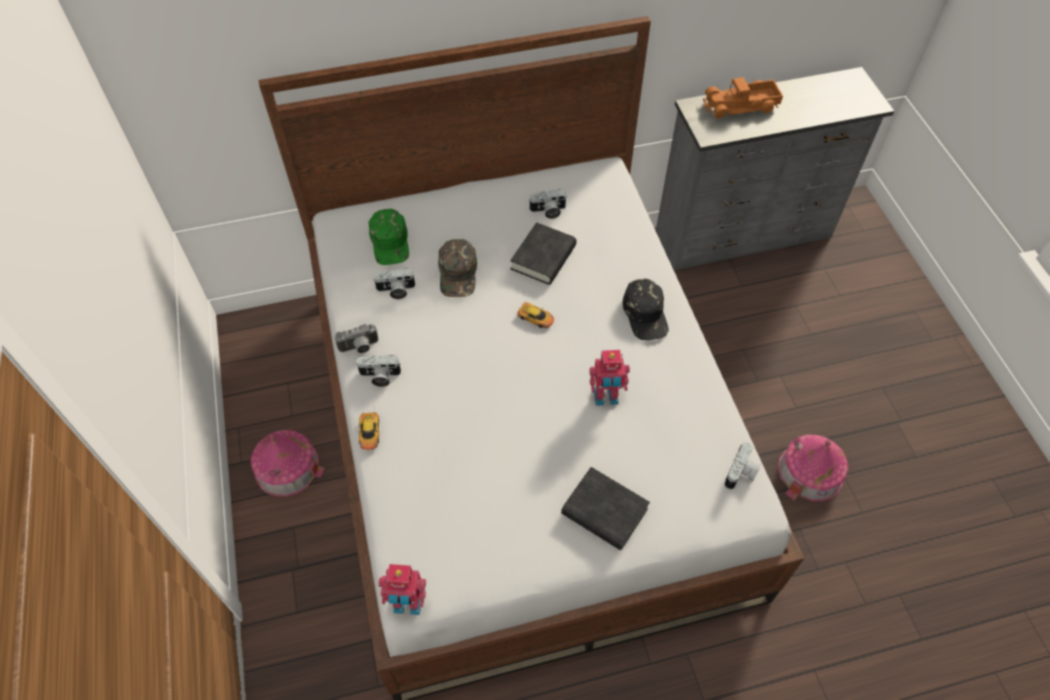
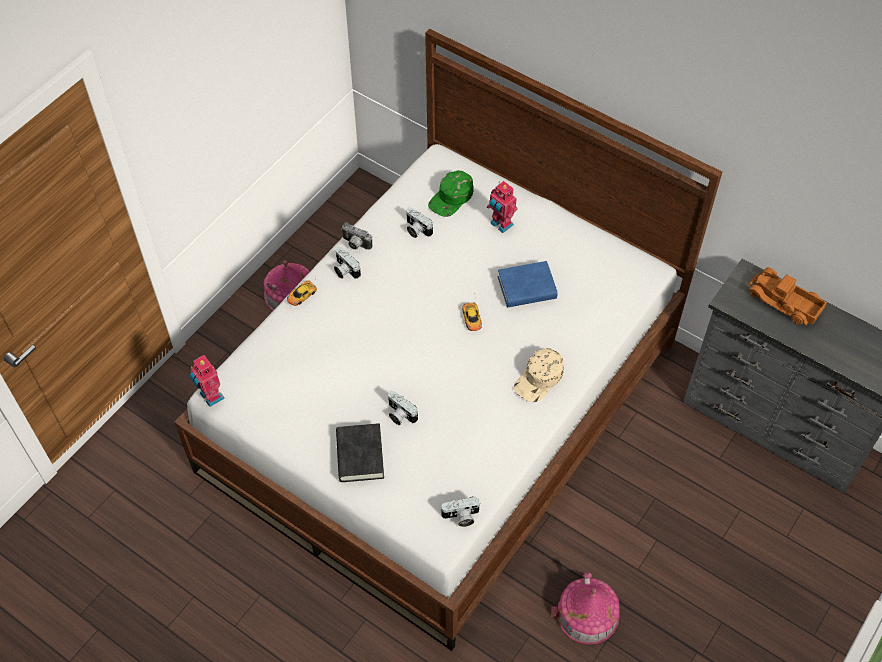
camera: 50 degrees right, 0 degrees up
green cap [438,239,477,297] -> none
black book [510,222,576,285] -> blue book [498,261,558,308]
camera [528,189,567,219] -> camera moved to [388,391,418,425]
toy robot [589,350,630,406] -> toy robot moved to [487,181,518,233]
black cap [623,279,669,340] -> beige cap [514,348,564,402]

